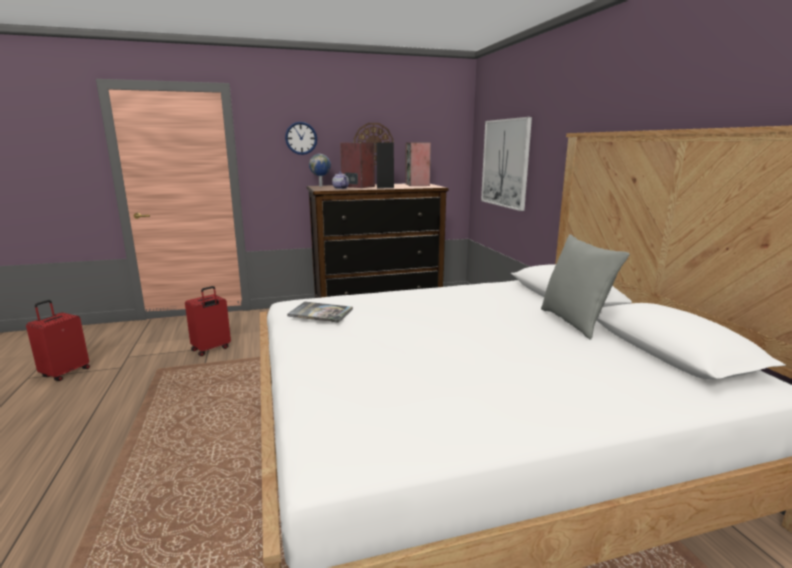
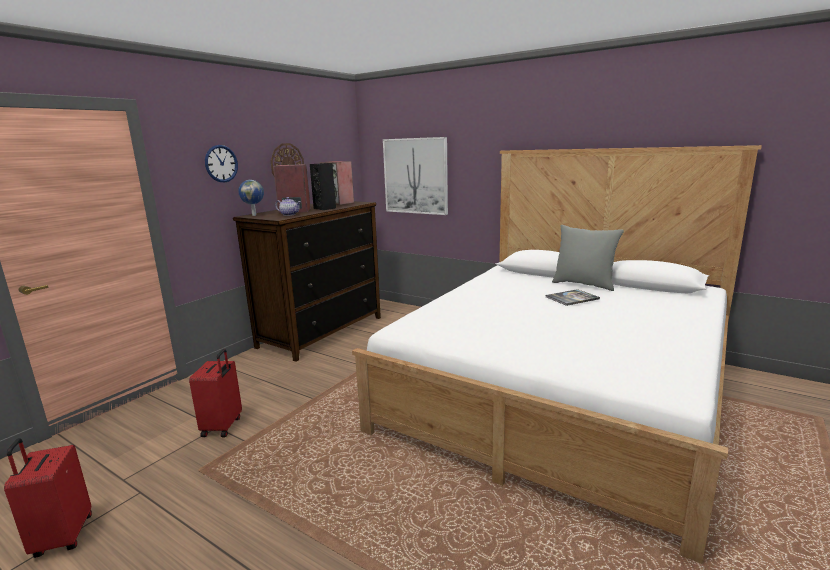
camera: 40 degrees left, 0 degrees up
book [287,302,353,323] -> book moved to [546,289,600,306]

